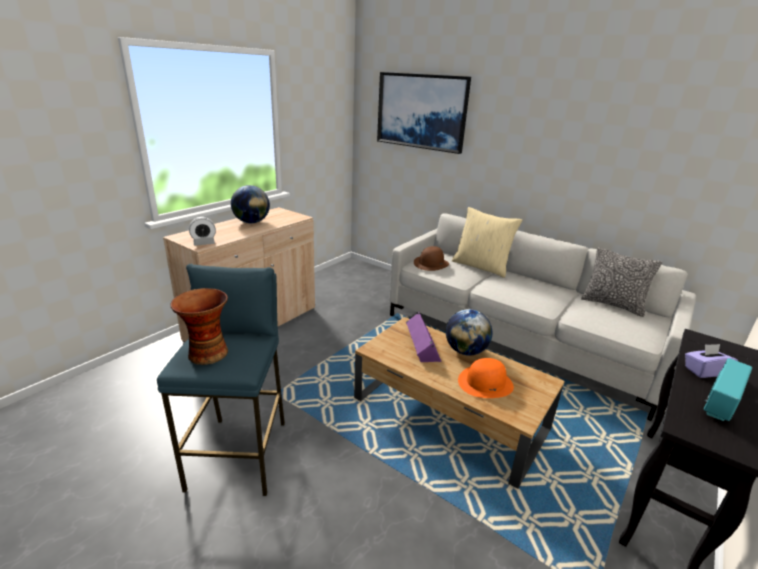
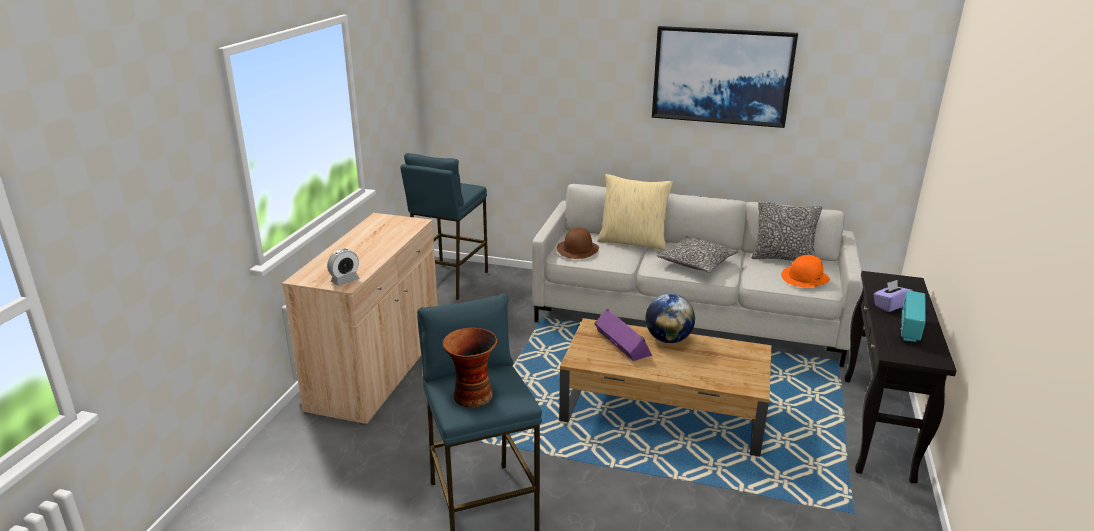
camera: 20 degrees left, 0 degrees up
globe [231,185,270,223] -> none
picture [377,72,471,154] -> picture moved to [652,26,798,128]
orange hat [458,358,514,398] -> orange hat moved to [781,255,830,287]
none -> blue stool [400,153,488,300]
none -> pillow [656,236,738,273]

